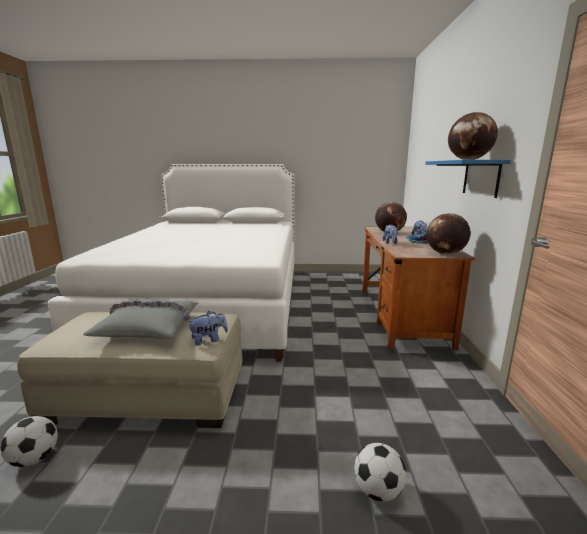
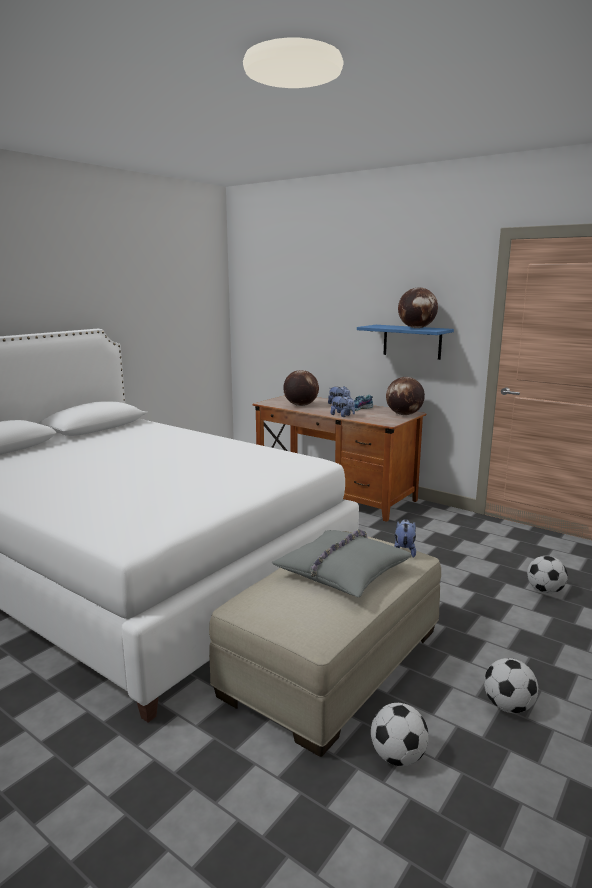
camera: 55 degrees left, 0 degrees up
none -> football [484,658,538,713]

